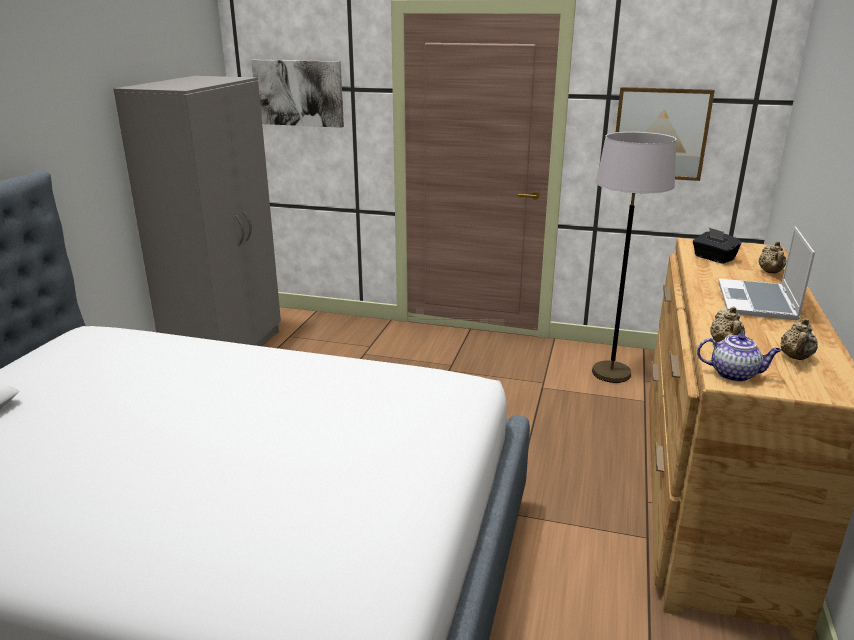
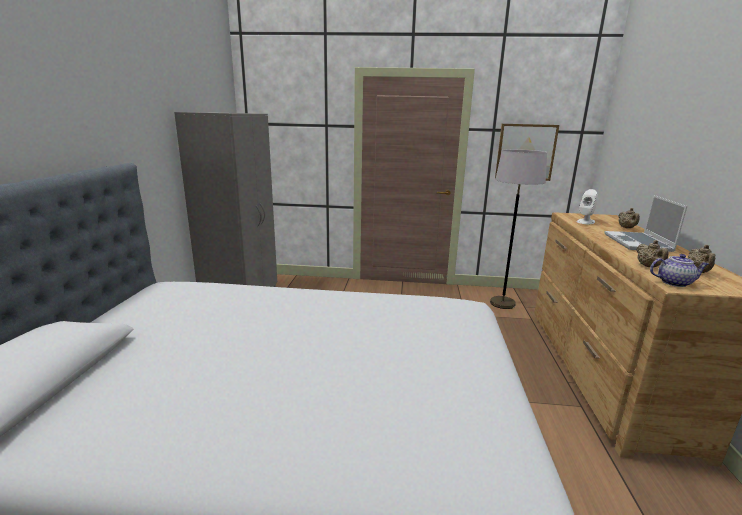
camera: 10 degrees left, 5 degrees down
picture [251,60,344,128] -> none
black tissue box [693,227,742,264] -> white speaker [577,189,598,224]

